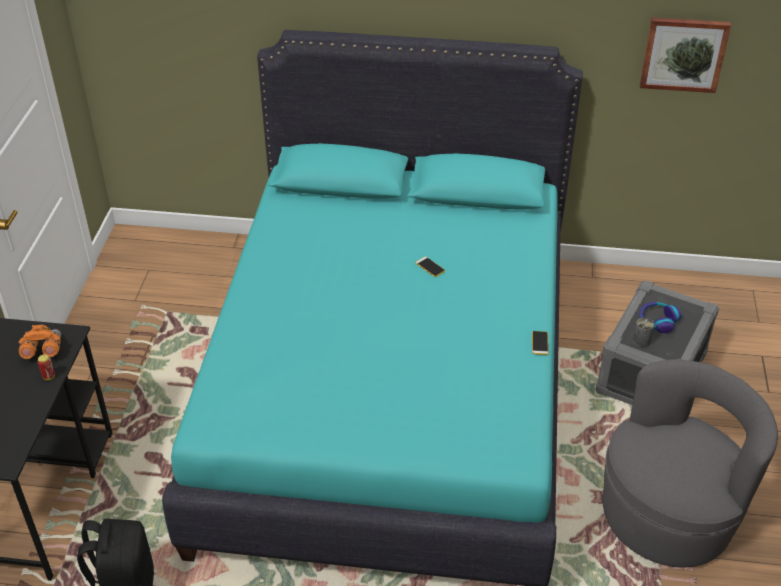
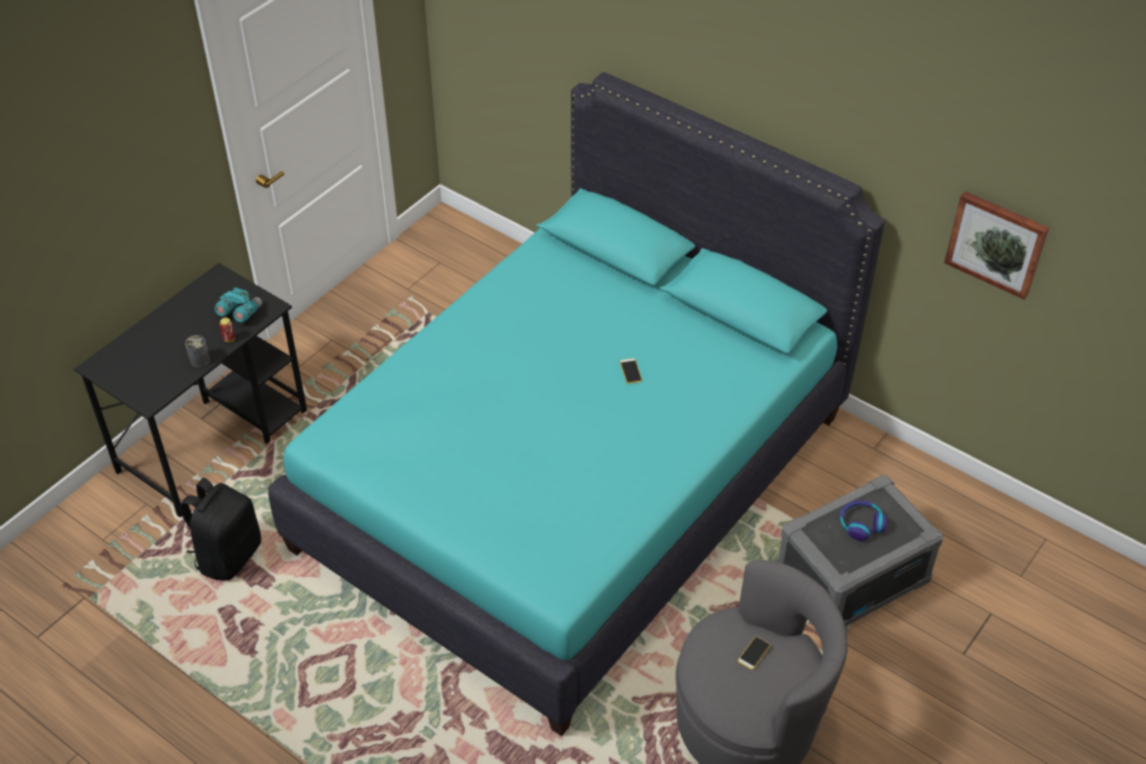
camera: 30 degrees right, 5 degrees up
orange binoculars [19,325,61,359] -> turquoise binoculars [215,287,262,322]
phone [532,331,549,355] -> phone moved to [738,637,770,670]
can [633,318,655,347] -> can moved to [185,335,210,368]

